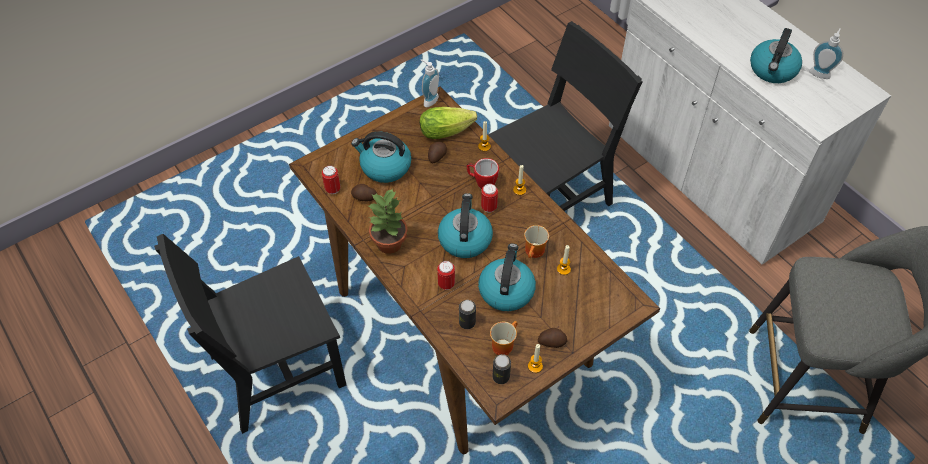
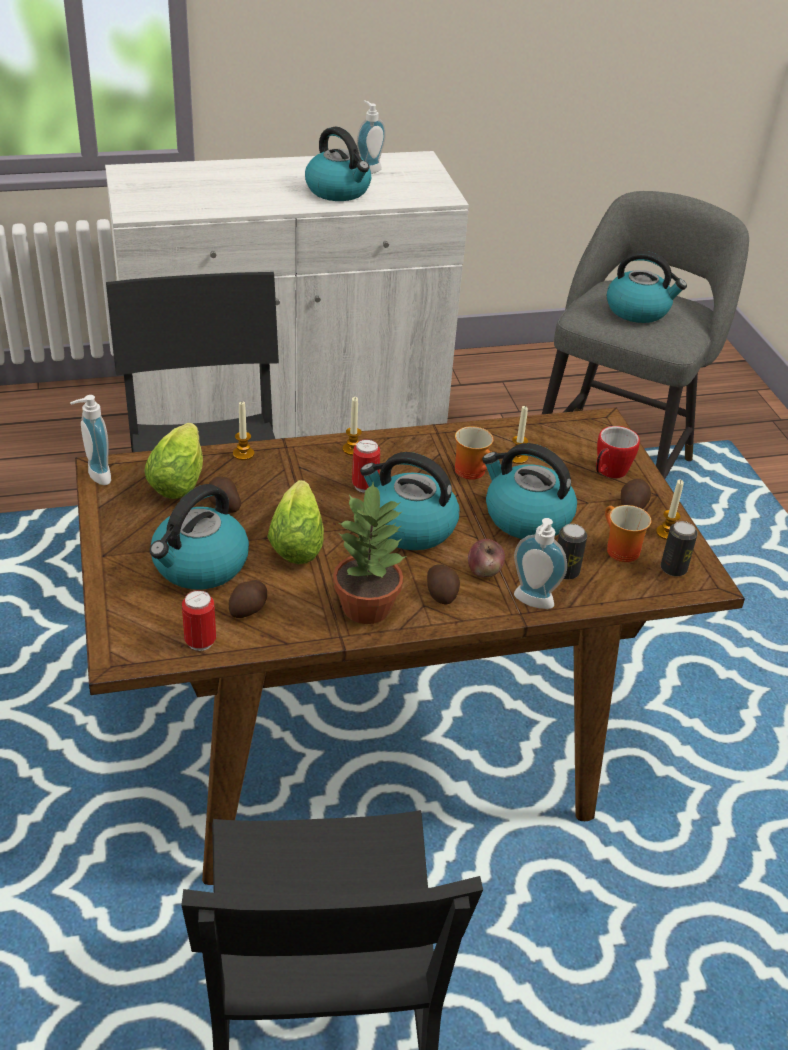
camera: 70 degrees left, 15 degrees down
can [437,261,455,290] -> apple [468,539,505,577]
mug [466,158,499,189] -> mug moved to [596,426,640,478]
none -> lettuce [267,480,324,564]
none -> potato [427,564,460,605]
none -> soap dispenser [514,518,567,609]
none -> kettle [607,251,687,323]

